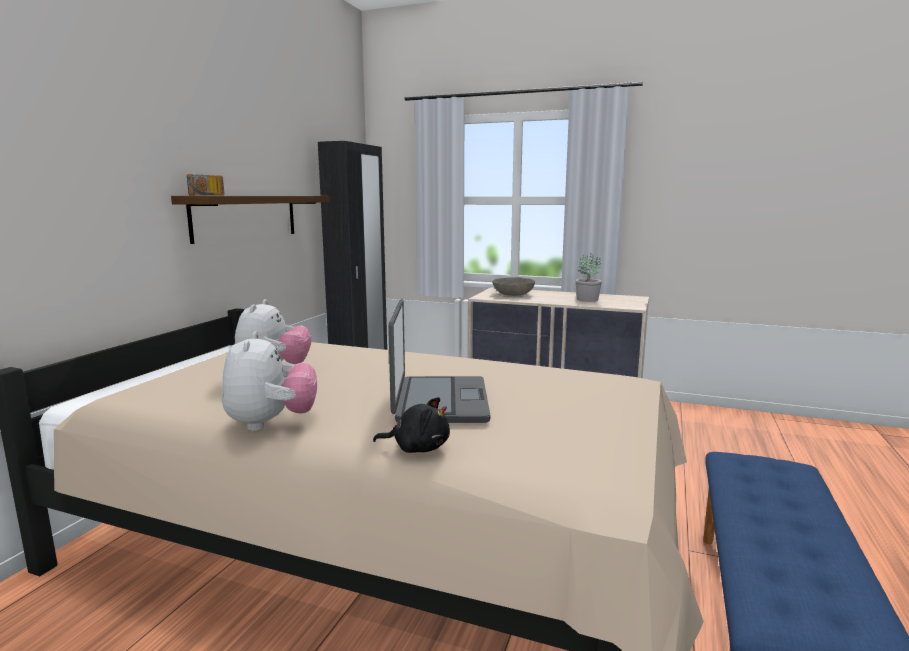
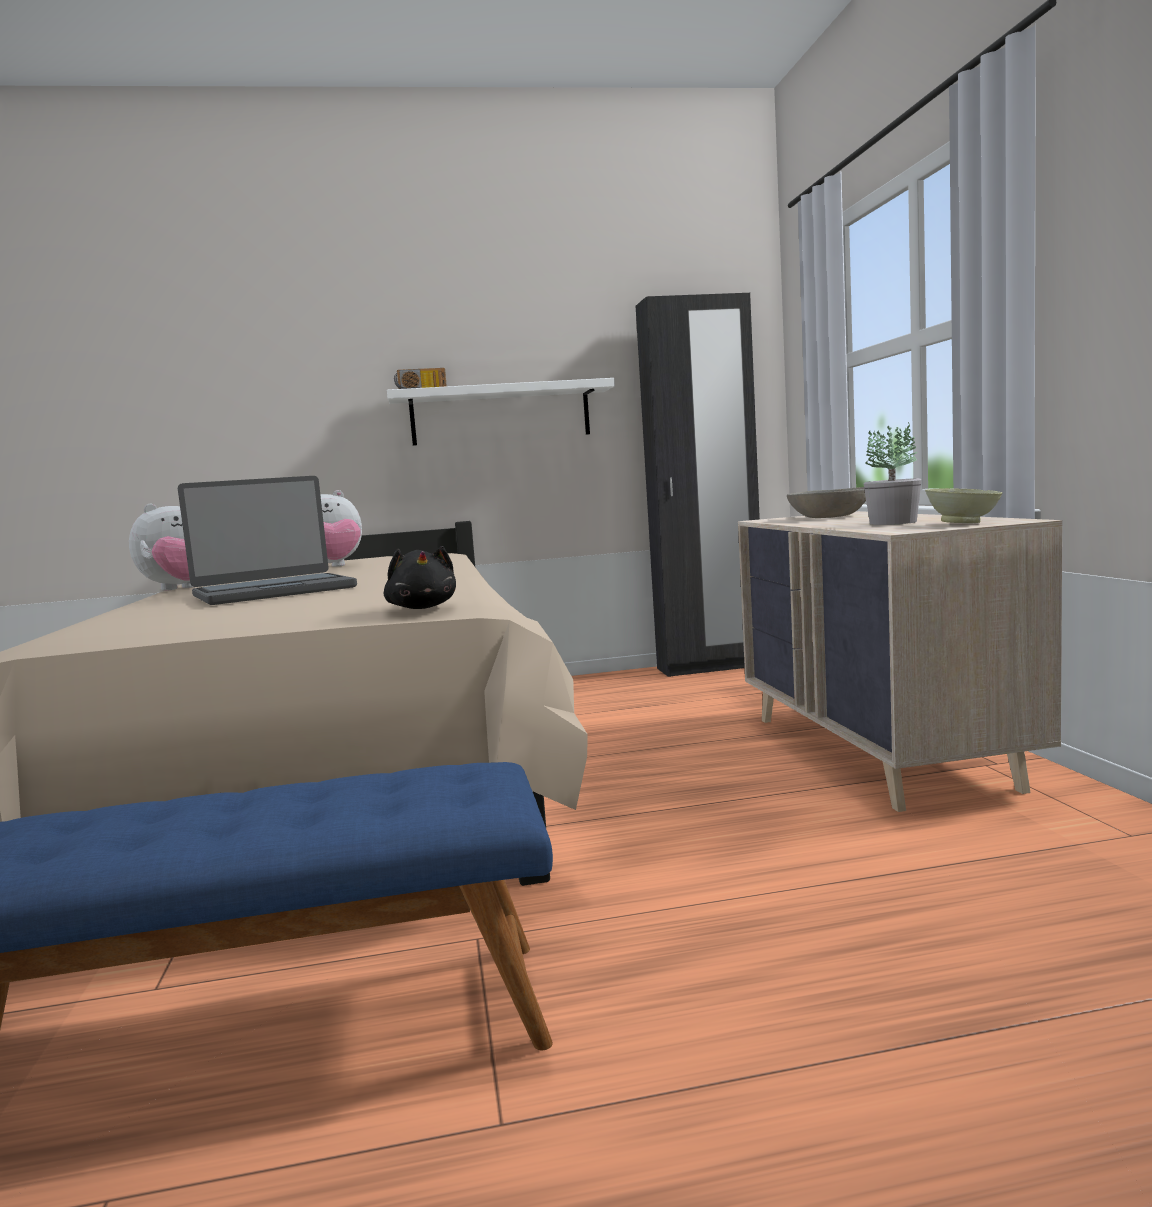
camera: 60 degrees right, 5 degrees down
brown shelf [171,196,330,244] -> white shelf [387,378,615,446]
black plush toy [373,397,450,453] -> black plush toy moved to [384,546,456,609]
none -> beige bowl [925,488,1002,523]

